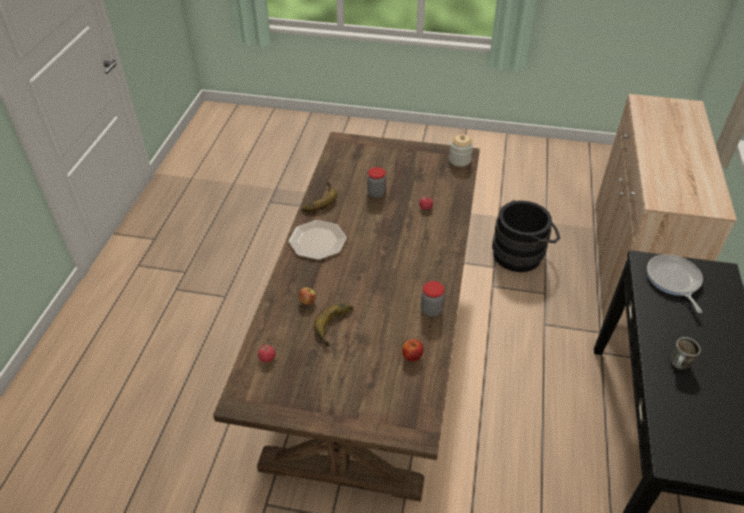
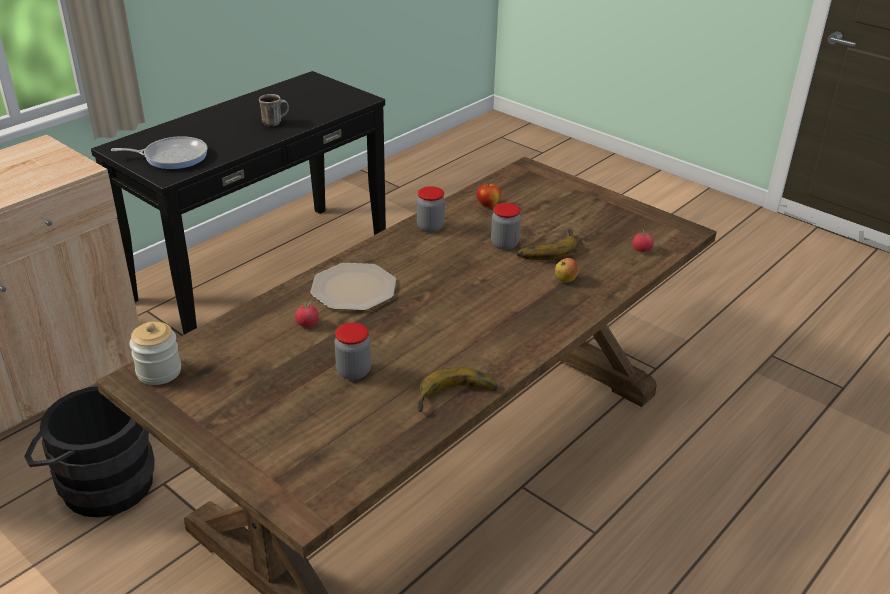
camera: 150 degrees left, 10 degrees down
plate [289,220,347,260] -> plate moved to [310,263,396,311]
frying pan [647,254,703,313] -> frying pan turned 120 degrees counterclockwise [111,136,207,169]
none -> jar [491,203,521,250]

